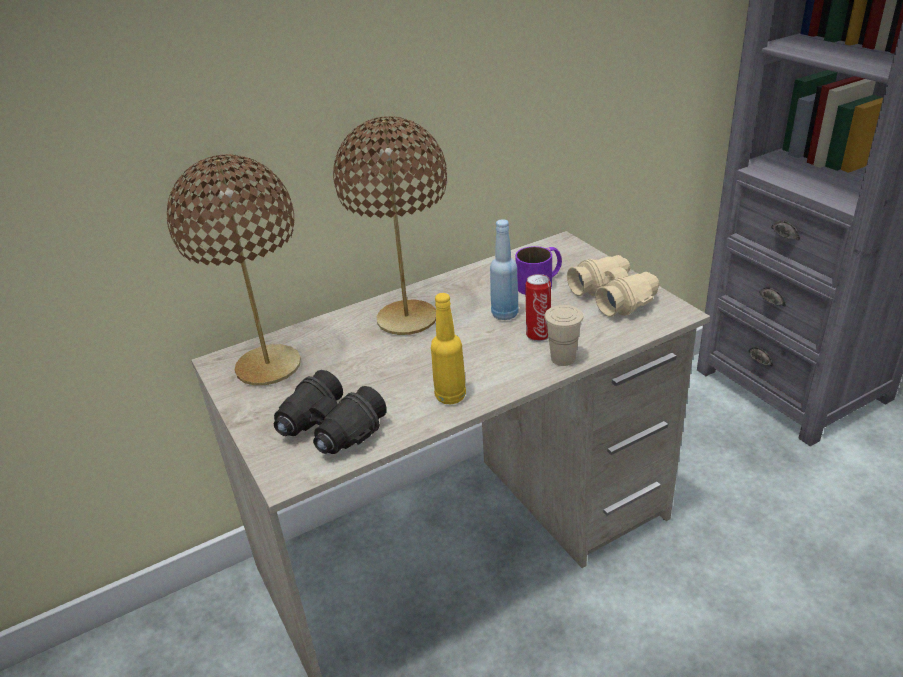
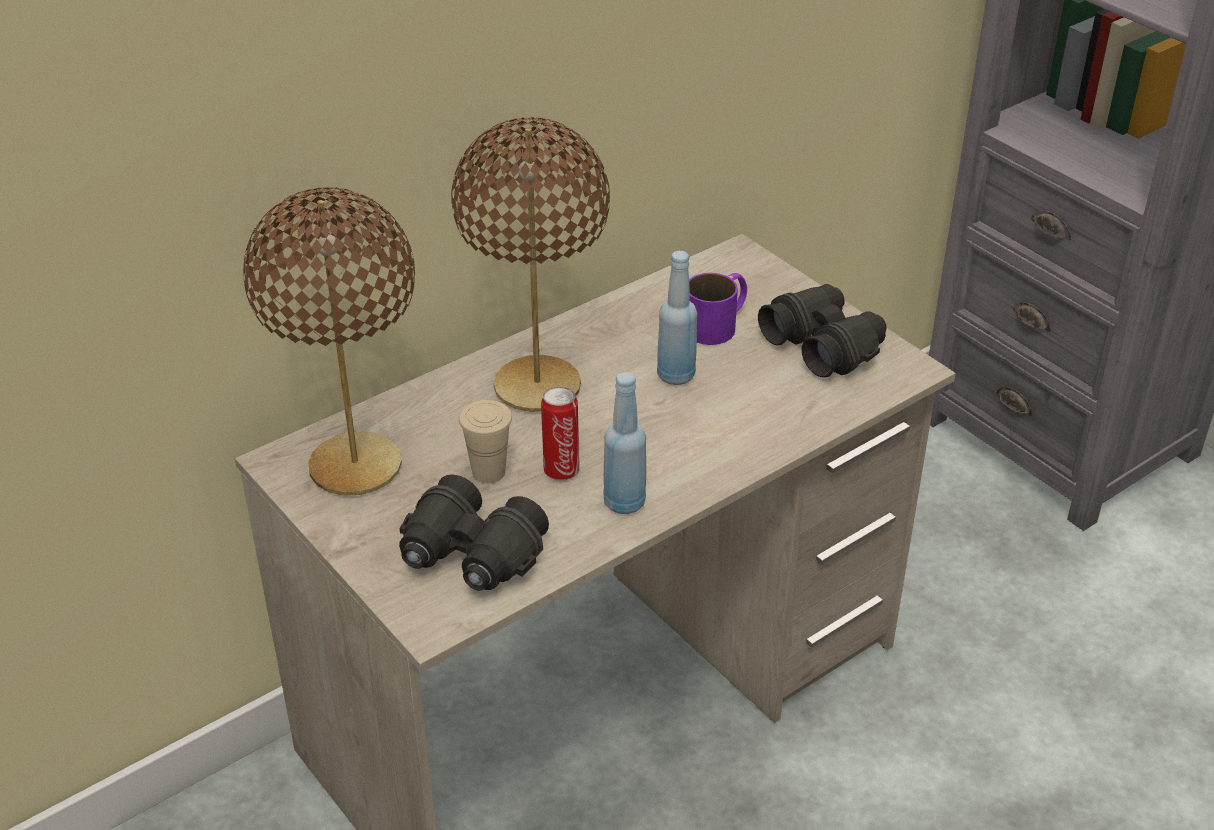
camera: 10 degrees left, 5 degrees up
yellow bottle [431,293,466,404] -> blue bottle [604,372,646,514]
can [525,274,551,341] -> can moved to [541,387,579,481]
beige cup [544,305,584,366] -> beige cup moved to [459,400,512,483]
beige binoculars [567,255,659,317] -> black binoculars [758,284,887,378]

